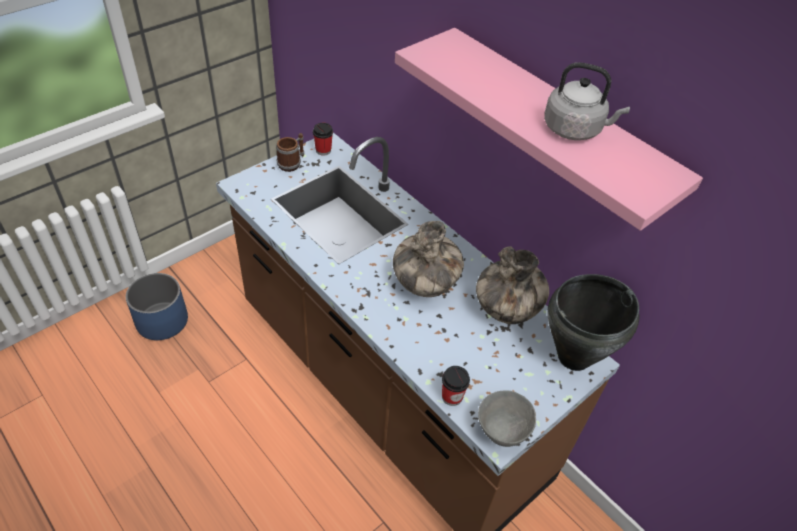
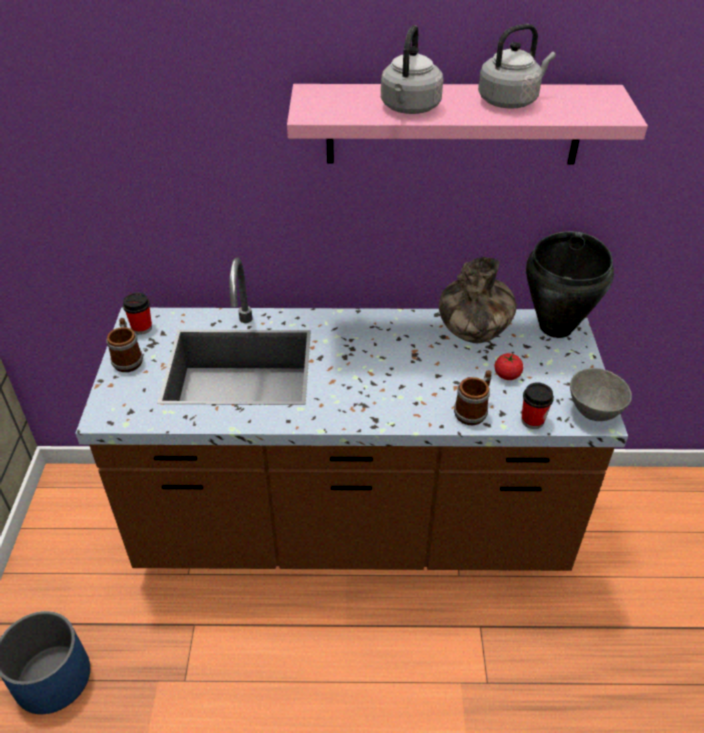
camera: 45 degrees left, 5 degrees down
vase [393,221,464,297] -> none
none -> grey kettle [381,25,443,114]
none -> mug [454,370,492,425]
none -> tomato [494,353,524,380]

